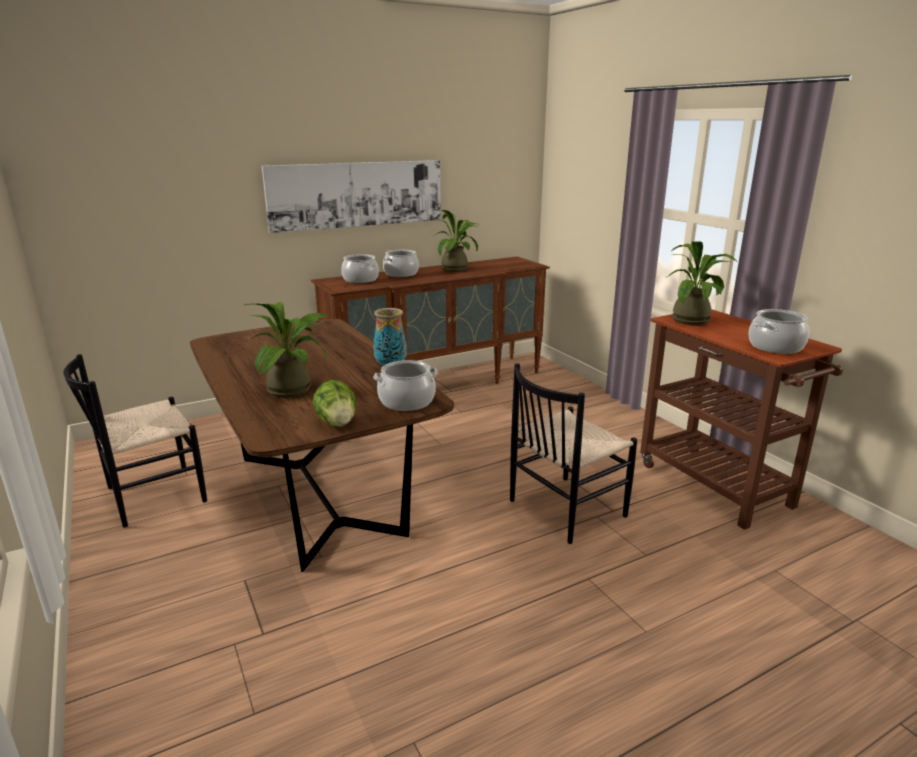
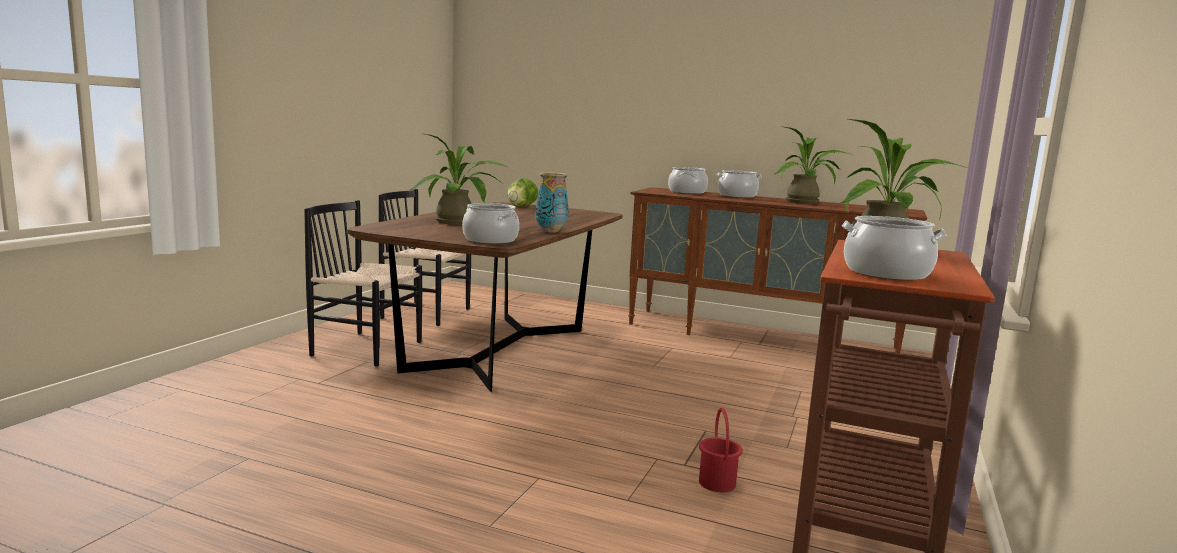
camera: 50 degrees right, 10 degrees down
picture [262,160,441,233] -> none
lettuce [313,380,356,427] -> lettuce moved to [507,178,539,207]
black chair [510,363,637,544] -> black chair moved to [304,200,422,367]
none -> red bucket [699,408,743,492]

